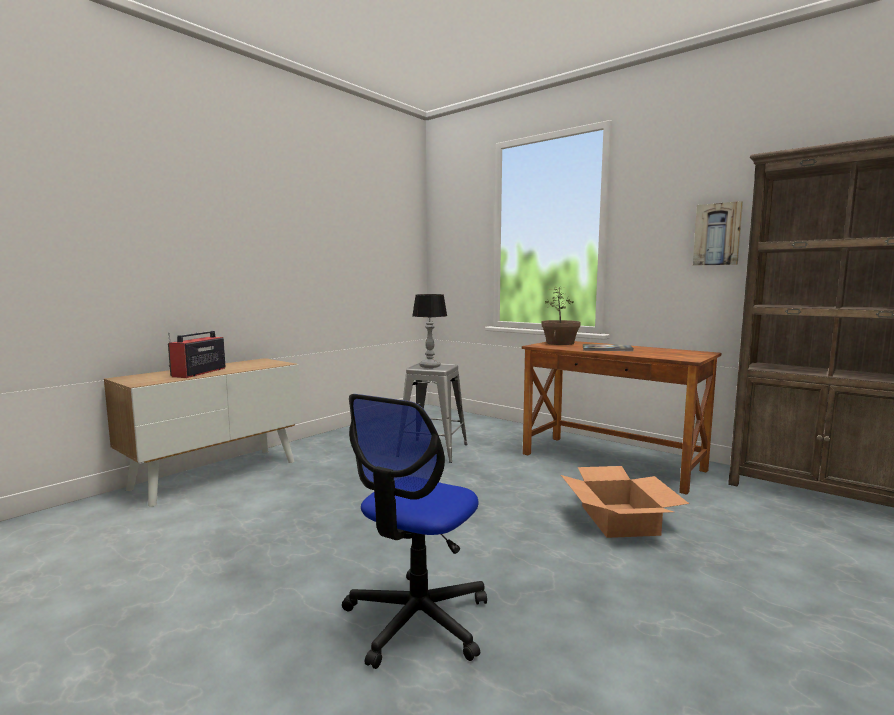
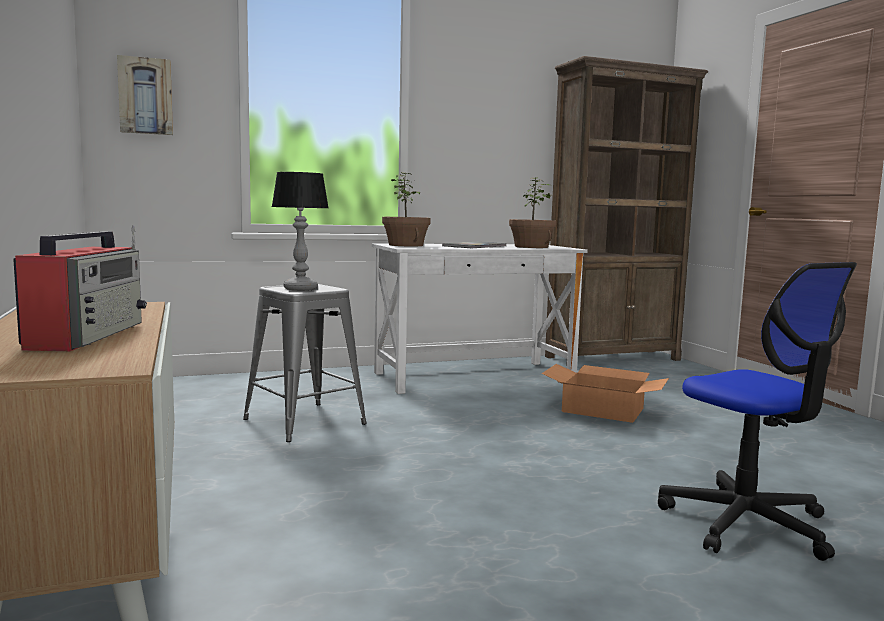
camera: 60 degrees left, 0 degrees up
radio [168,331,225,378] -> radio turned 135 degrees counterclockwise [13,225,147,351]
brown desk [522,341,721,495] -> white desk [372,244,588,394]
picture [693,201,743,266] -> picture moved to [117,55,173,135]
none -> potted plant [509,177,556,248]

